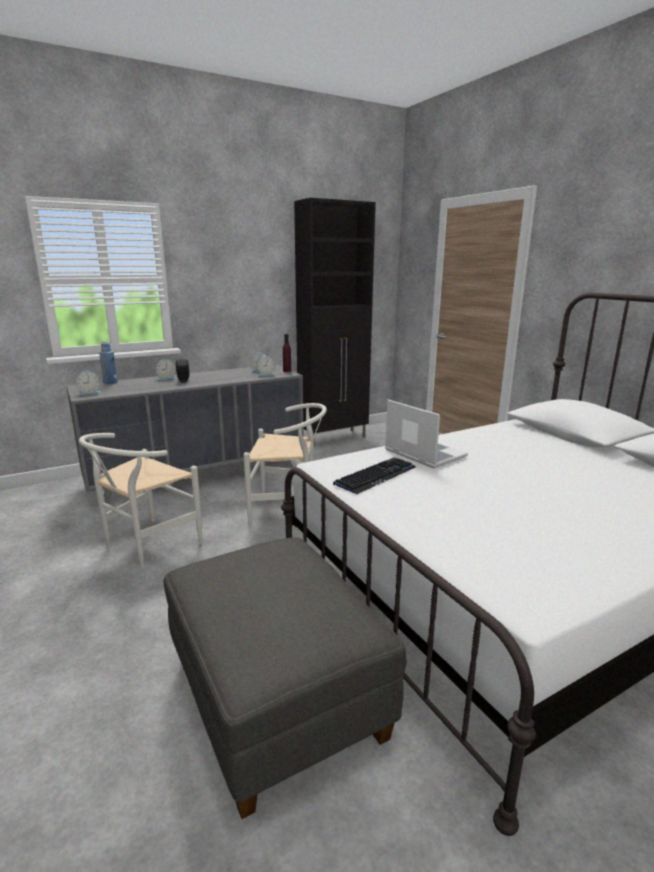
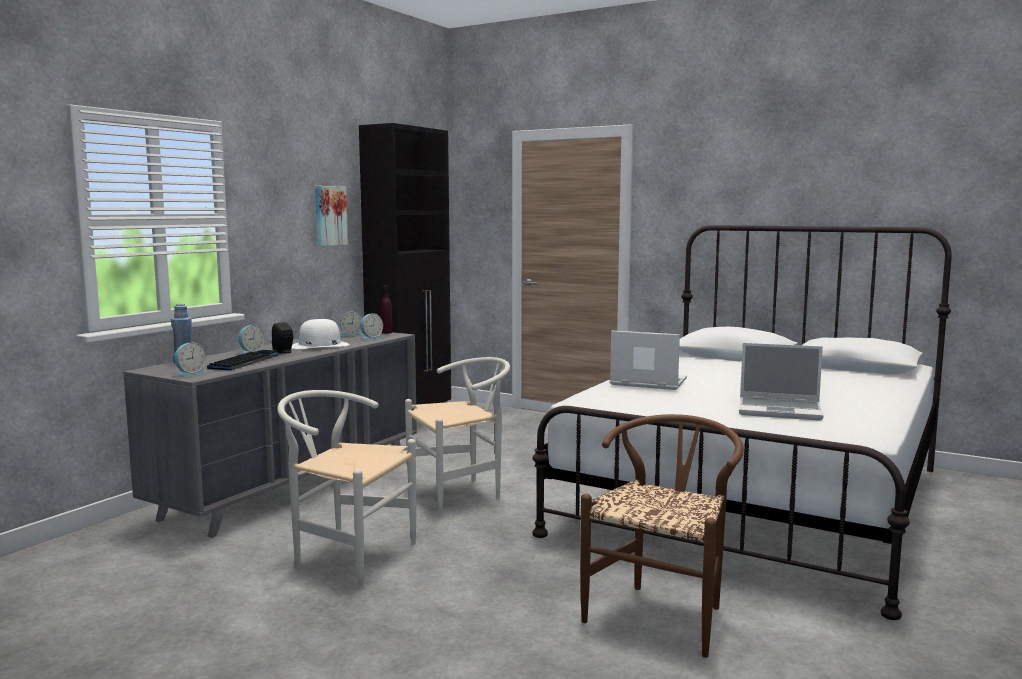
camera: 30 degrees left, 10 degrees down
white chair [79,433,203,568] -> white chair turned 105 degrees clockwise [277,390,416,588]
grey ottoman [164,537,407,819] -> brown chair [580,414,744,658]
keyboard [333,457,416,494] -> keyboard moved to [207,350,281,370]
none -> white hat [292,319,350,349]
none -> picture [315,186,348,246]
none -> laptop [739,343,824,421]

